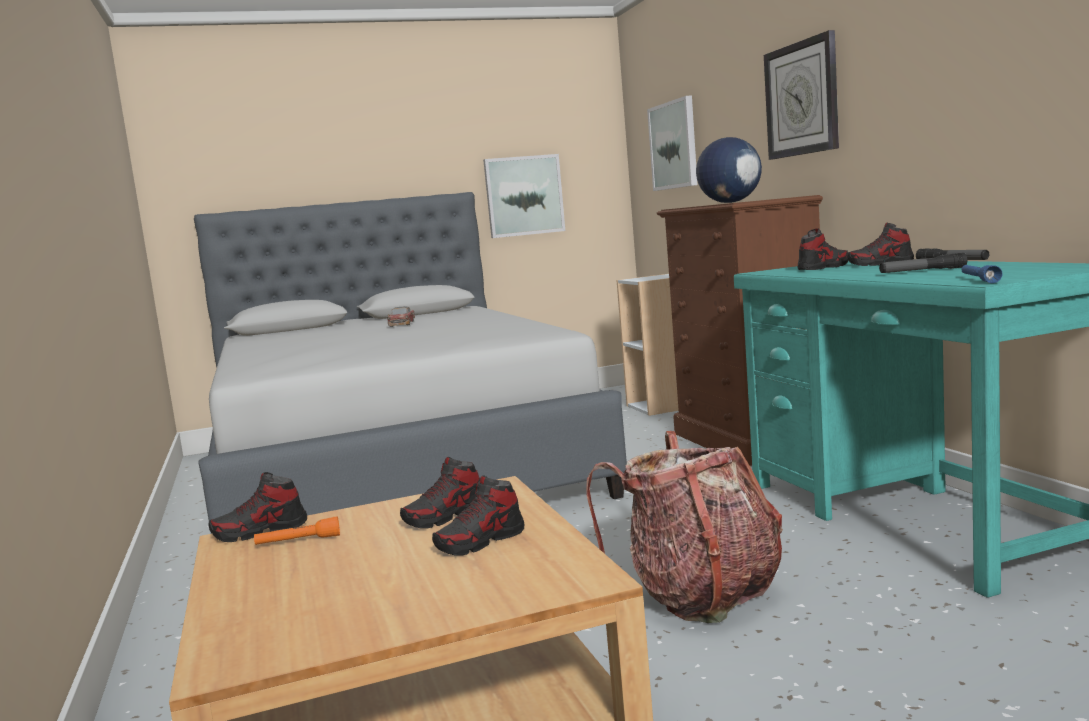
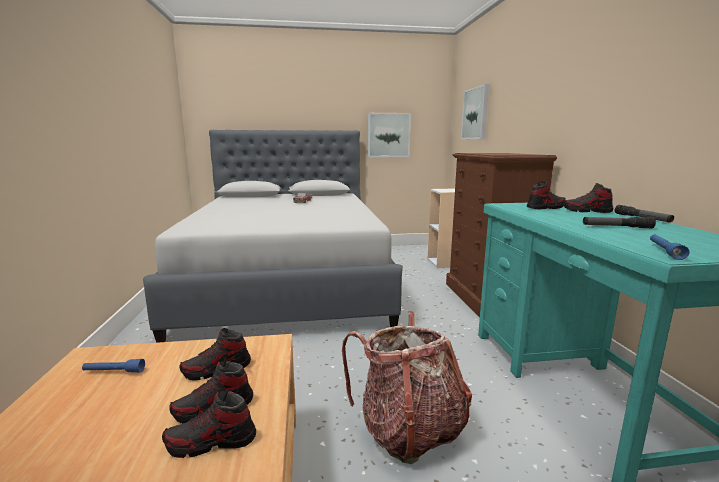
camera: 10 degrees right, 5 degrees up
shoe [208,472,307,542] -> shoe moved to [162,390,256,458]
orange flashlight [254,516,340,545] -> blue flashlight [82,359,145,373]
globe [696,137,762,203] -> none
wall clock [764,30,839,160] -> none

